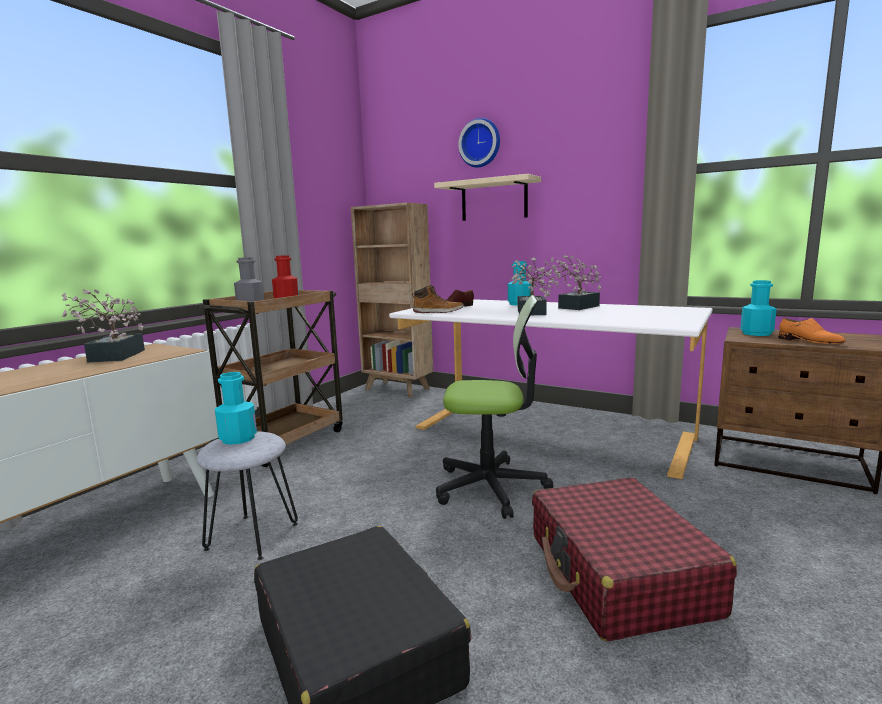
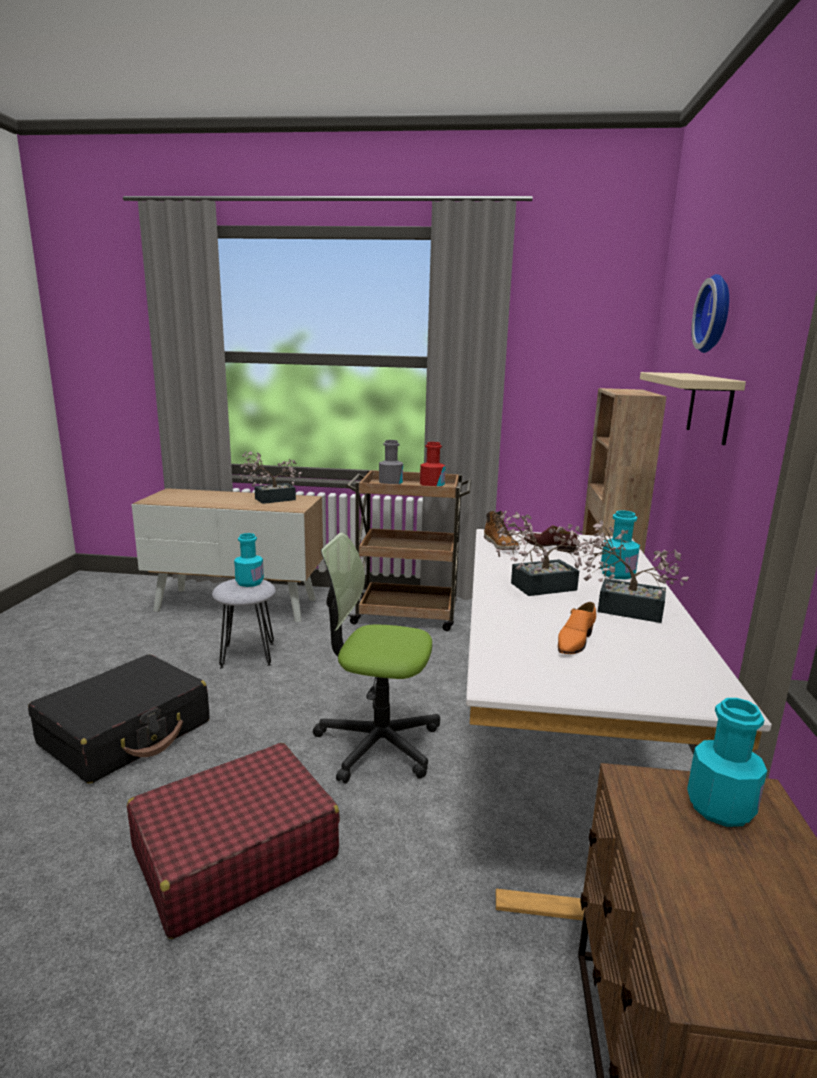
camera: 65 degrees right, 5 degrees up
office chair [436,295,554,519] -> office chair turned 120 degrees clockwise [313,533,440,784]
orange shoe [779,318,845,344] -> orange shoe moved to [558,602,596,654]

